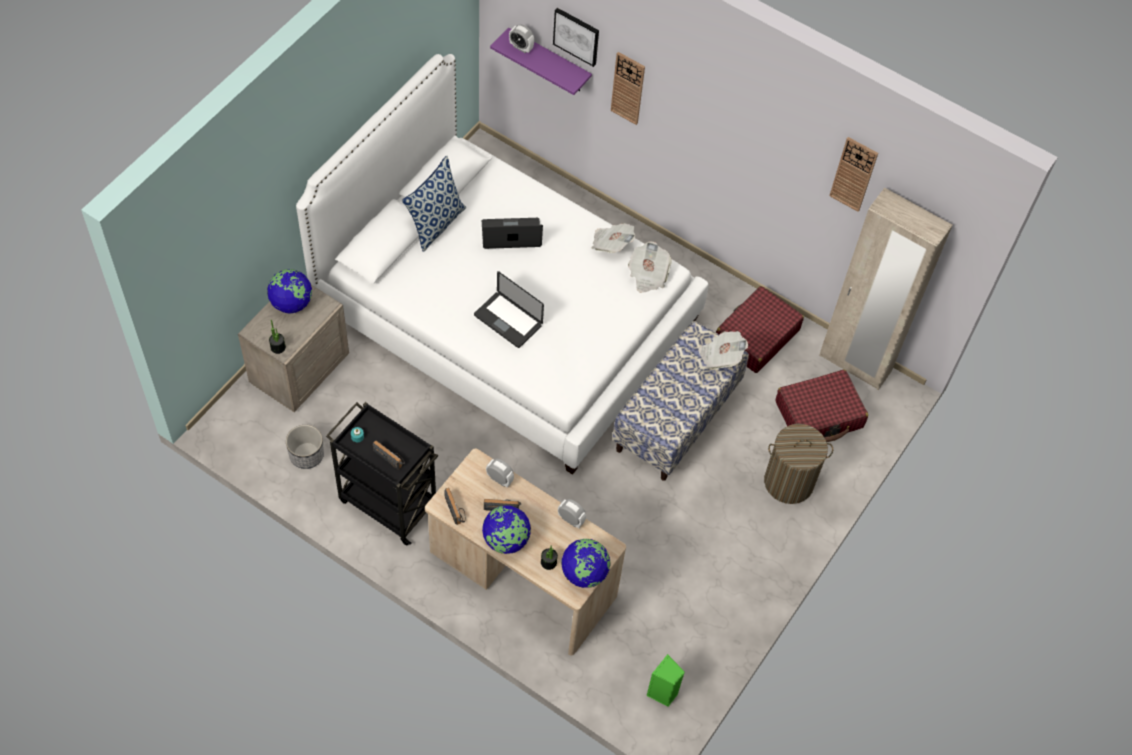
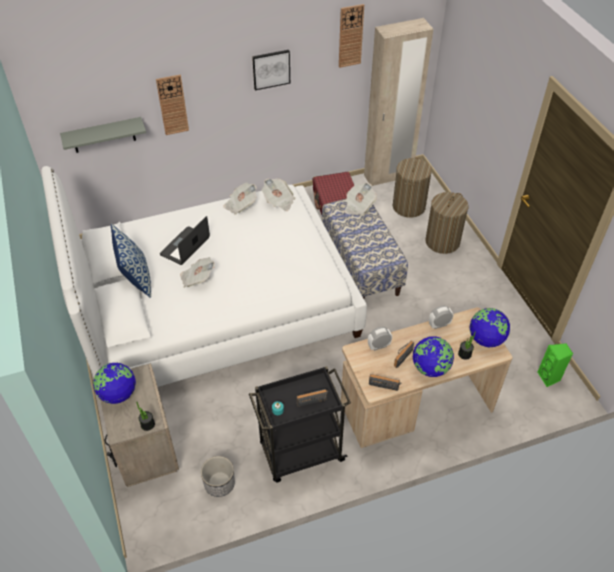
camera: 50 degrees left, 10 degrees down
laptop [474,271,544,348] -> none
purple shelf [490,28,592,95] -> grey shelf [60,117,146,153]
alarm clock [509,25,534,53] -> none
picture [553,8,599,67] -> picture moved to [252,50,290,90]
red suitcase [775,370,868,442] -> laundry basket [393,157,432,218]
none -> newspaper [180,257,215,288]

